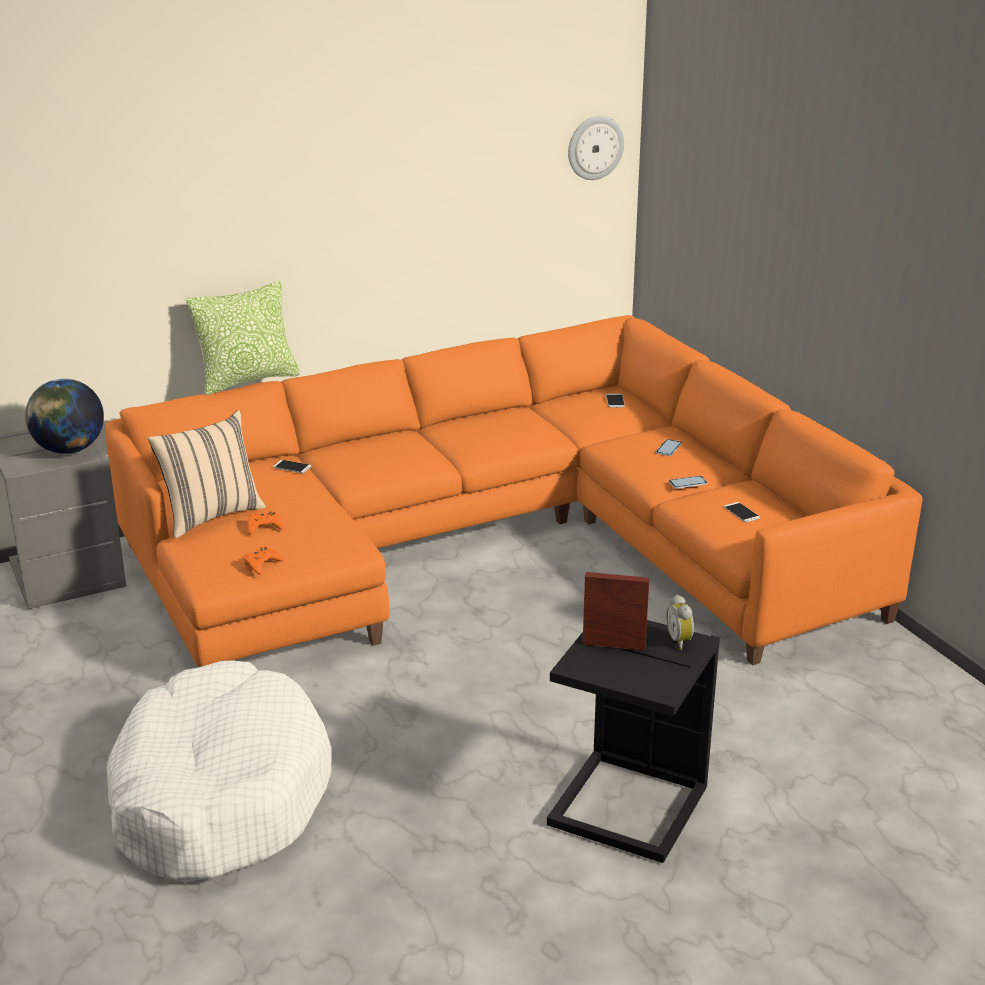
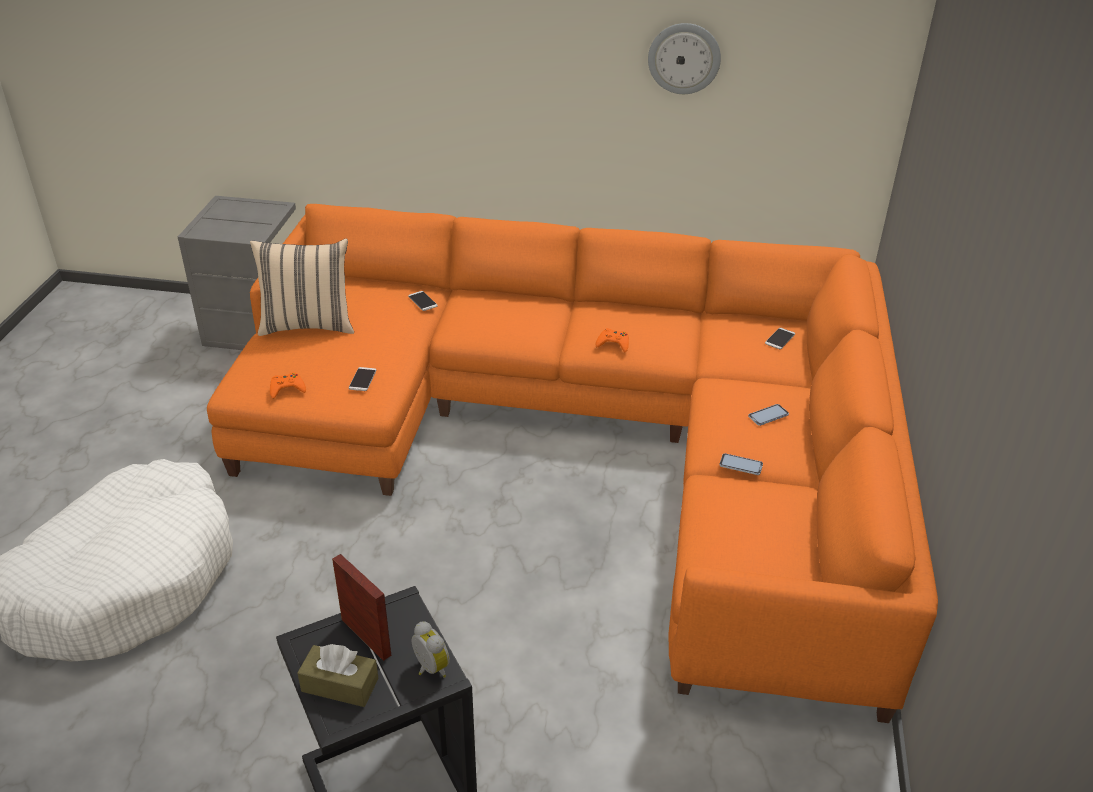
camera: 35 degrees right, 10 degrees up
globe [25,379,104,454] -> none
pillow [186,281,300,395] -> none
orange game controller [248,511,284,535] -> orange game controller moved to [595,328,629,352]
wall clock [568,116,624,180] -> wall clock moved to [648,23,721,94]
alarm clock [666,595,694,650] -> alarm clock turned 120 degrees clockwise [411,621,450,678]
phone [724,502,760,522] -> phone moved to [349,367,377,391]
none -> brown tissue box [297,644,379,707]

